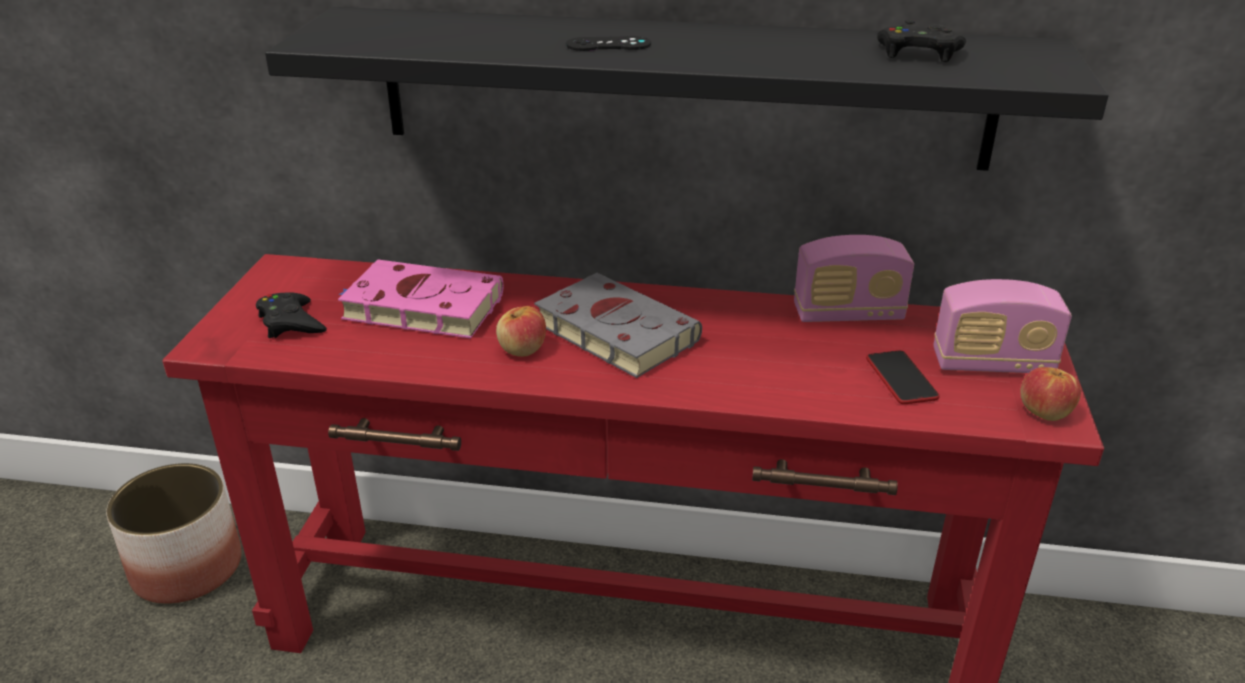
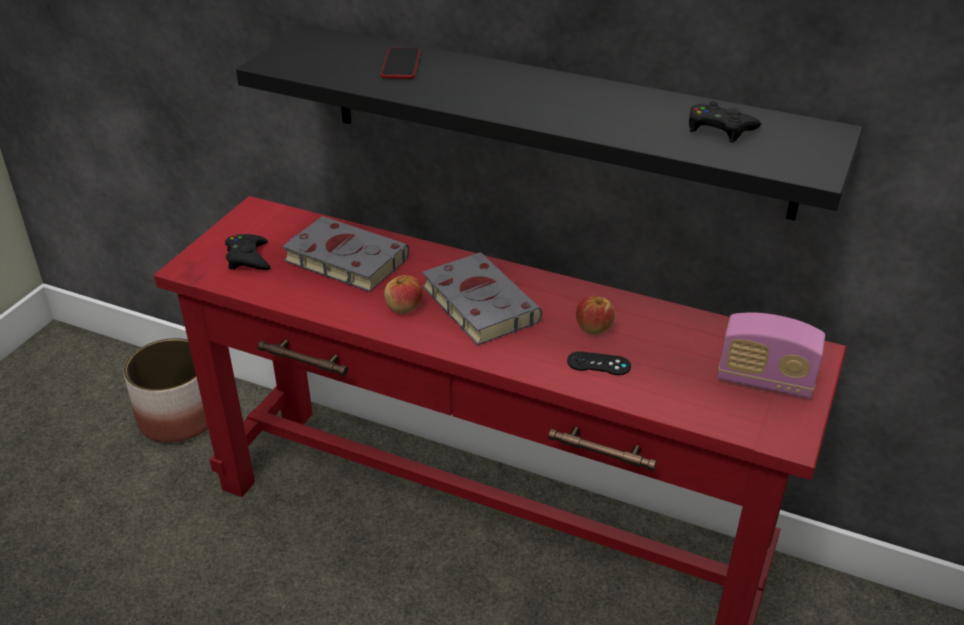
camera: 15 degrees right, 5 degrees up
pink book [338,260,503,339] -> grey book [282,216,409,292]
black game controller [566,36,651,51] -> black game controller moved to [567,351,631,375]
radio [794,235,914,322] -> none
phone [866,350,940,404] -> phone moved to [380,48,421,79]
apple [1021,367,1081,421] -> apple moved to [576,296,615,335]

